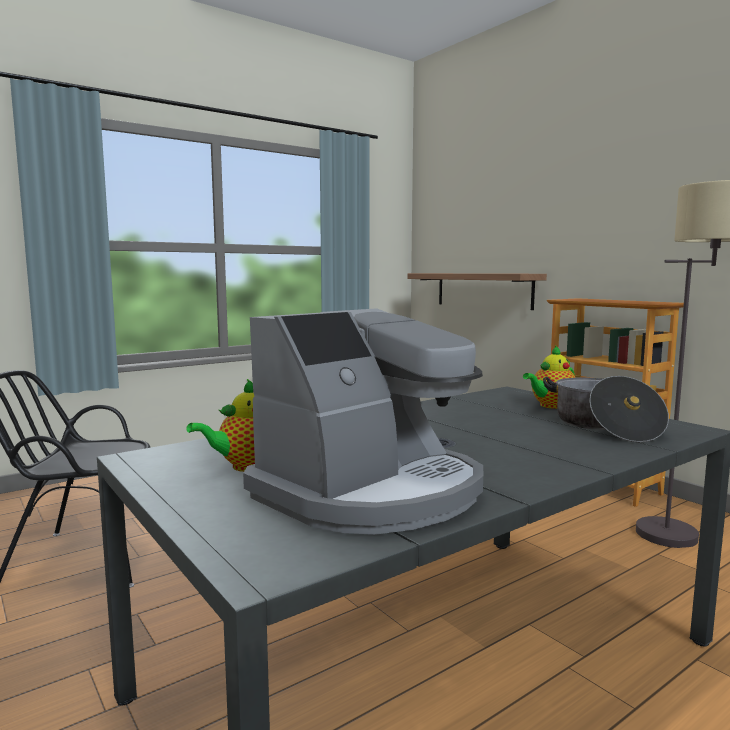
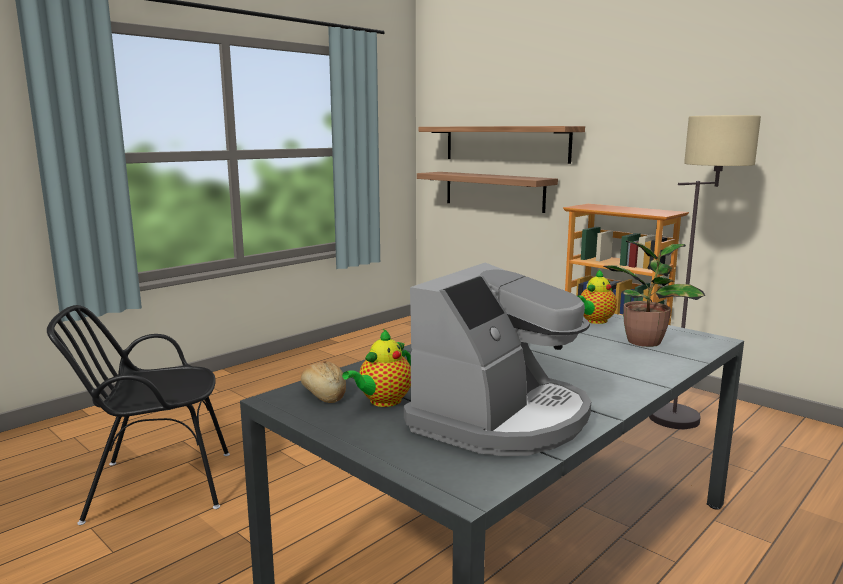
camera: 10 degrees left, 5 degrees up
cooking pot [543,376,669,442] -> potted plant [603,240,705,347]
none -> bread [301,361,346,403]
none -> shelf [418,126,585,164]

